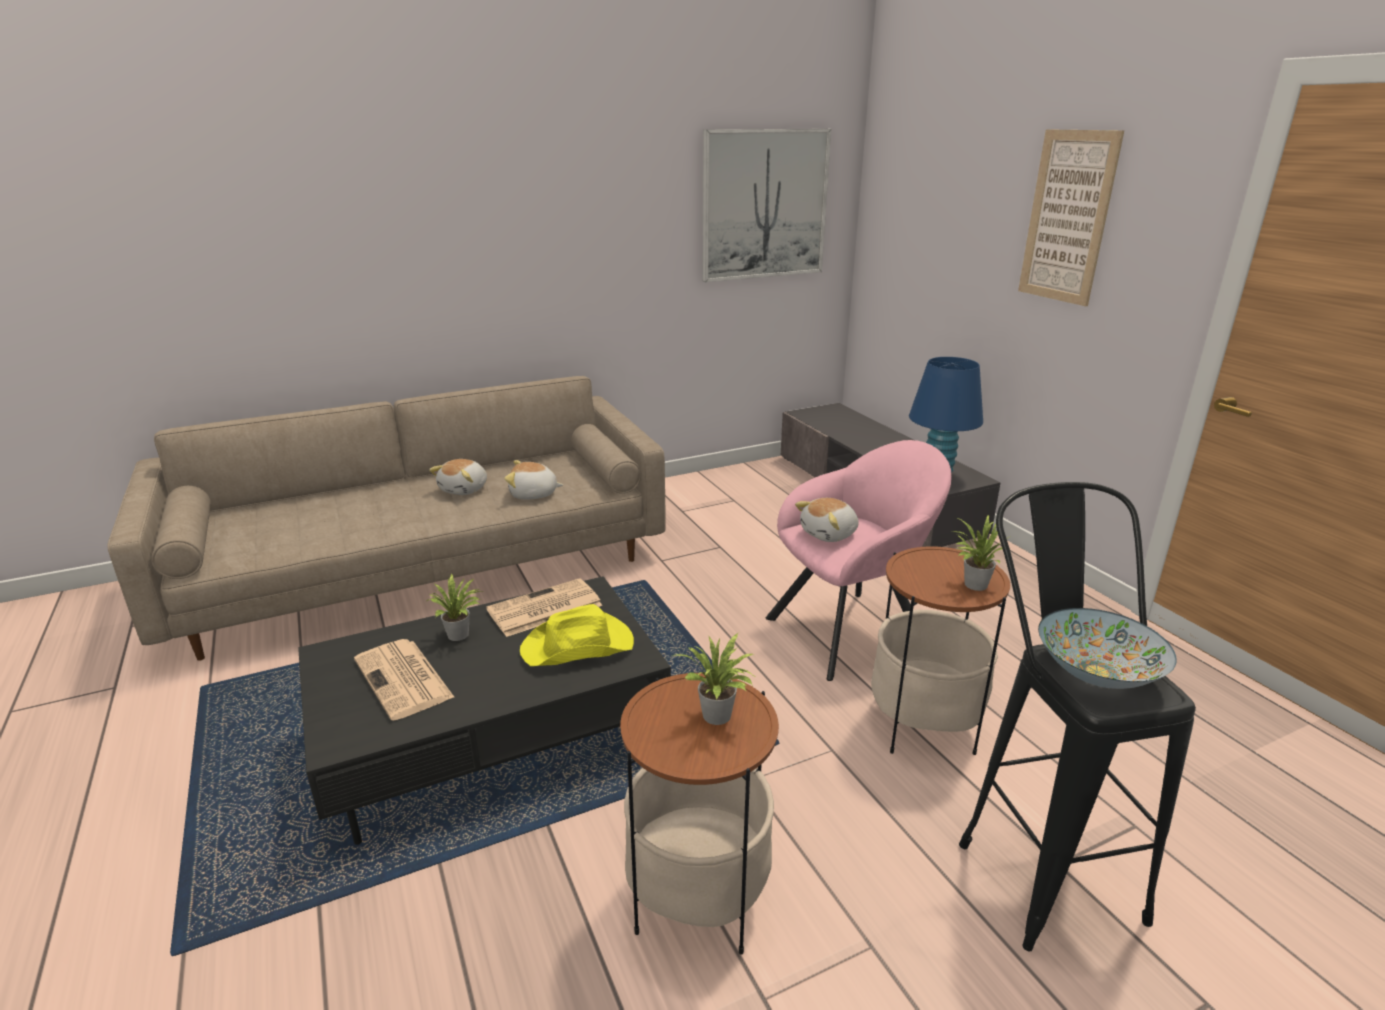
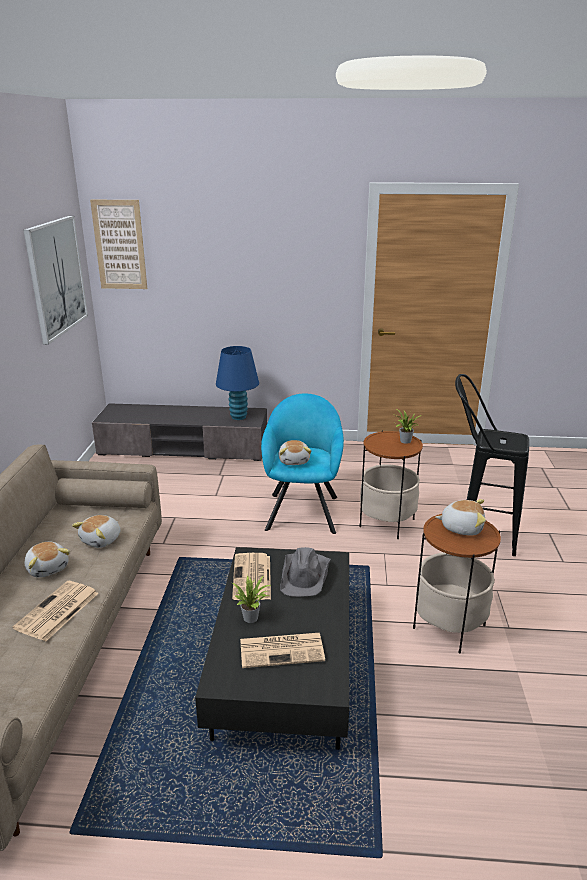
camera: 60 degrees left, 0 degrees up
yellow hat [520,604,634,666] -> grey hat [280,547,331,597]
potted plant [673,633,754,725] -> plush toy [436,499,486,536]
pink armchair [765,440,952,681] -> turquoise armchair [261,393,344,534]
picture [1018,129,1124,306] -> picture moved to [90,200,147,289]
bowl [1038,608,1177,689] -> none
none -> newspaper [13,581,99,641]

